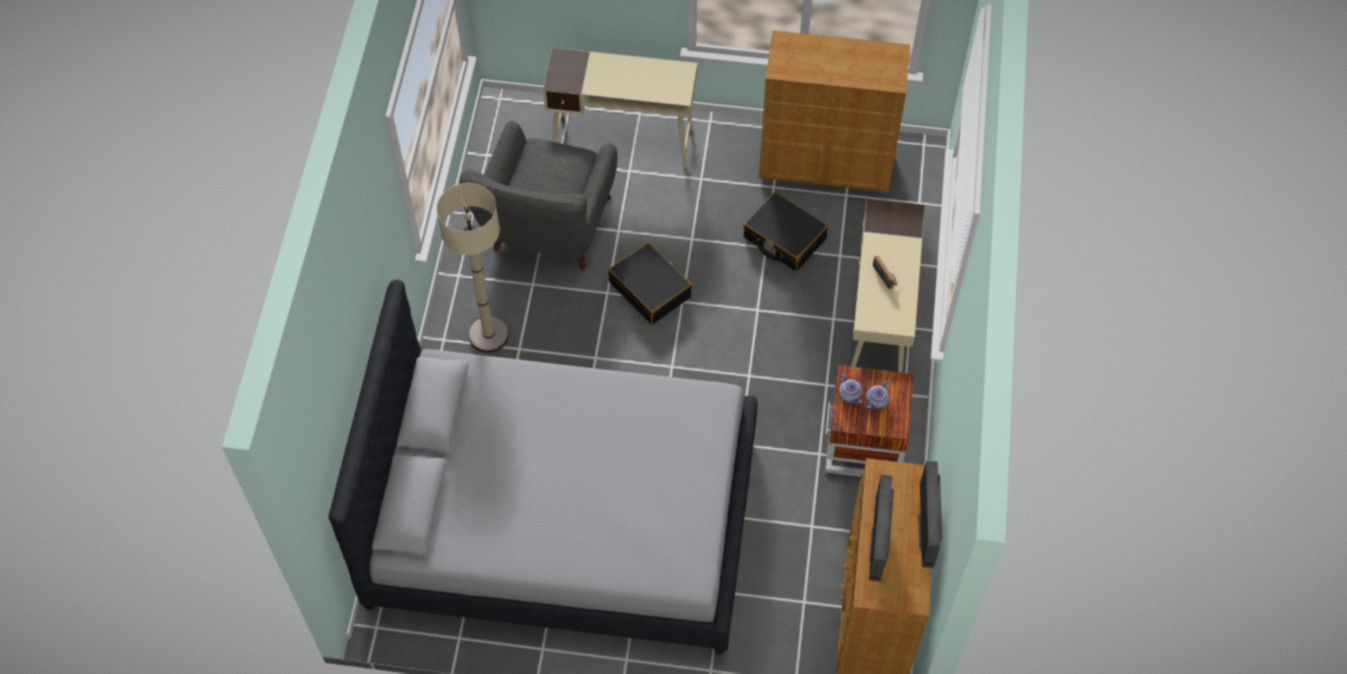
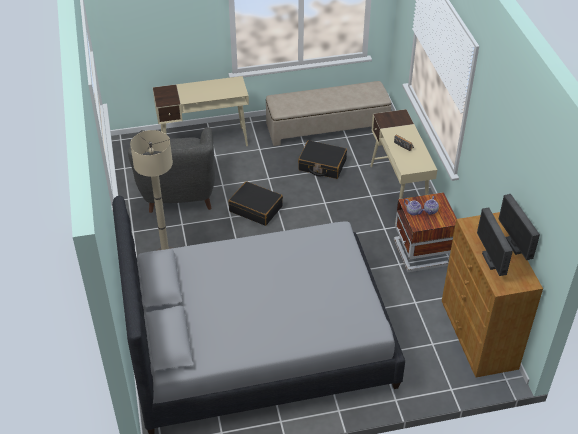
camera: 20 degrees left, 15 degrees down
brown dresser [759,30,910,192] -> beige bench [266,81,391,146]

